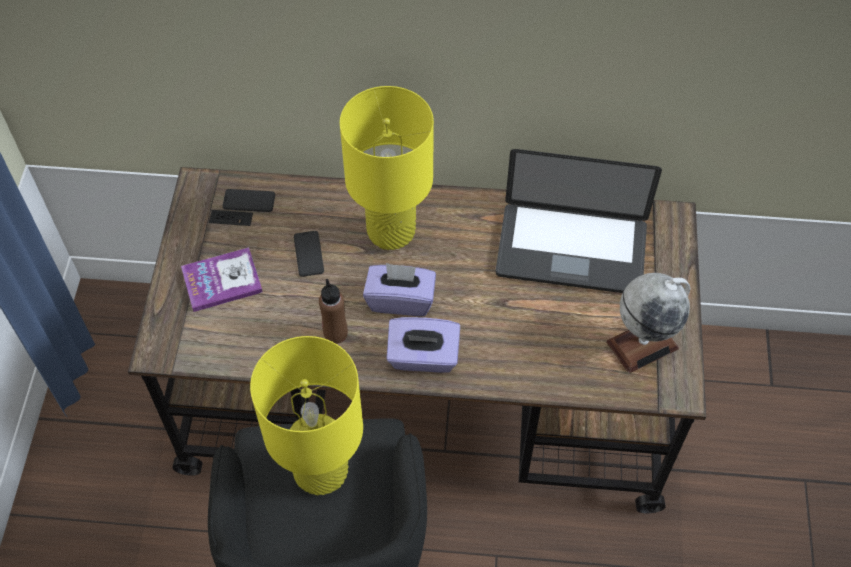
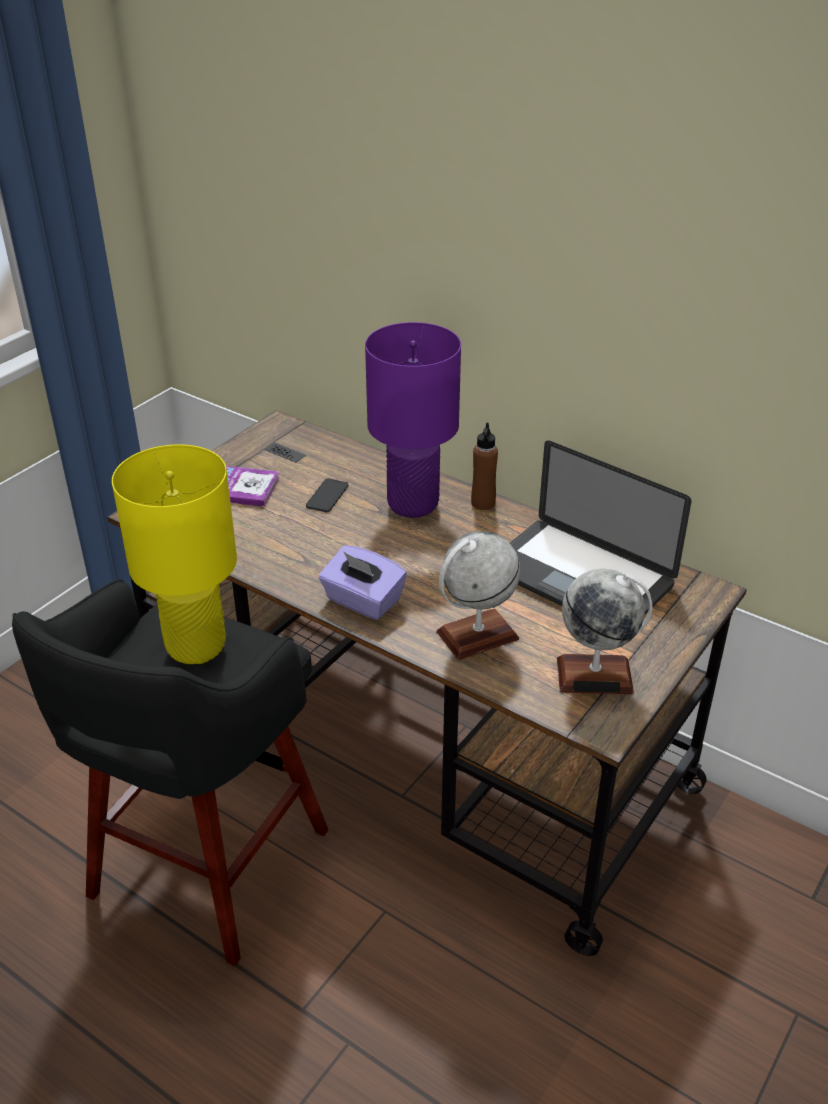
camera: 30 degrees right, 20 degrees down
phone [222,189,275,212] -> none
brown bottle [319,279,348,344] -> brown bottle moved to [471,423,498,510]
yellow table lamp [340,86,434,250] -> purple table lamp [365,322,461,518]
purple tissue box [363,263,436,316] -> none
none -> globe [436,531,520,660]

